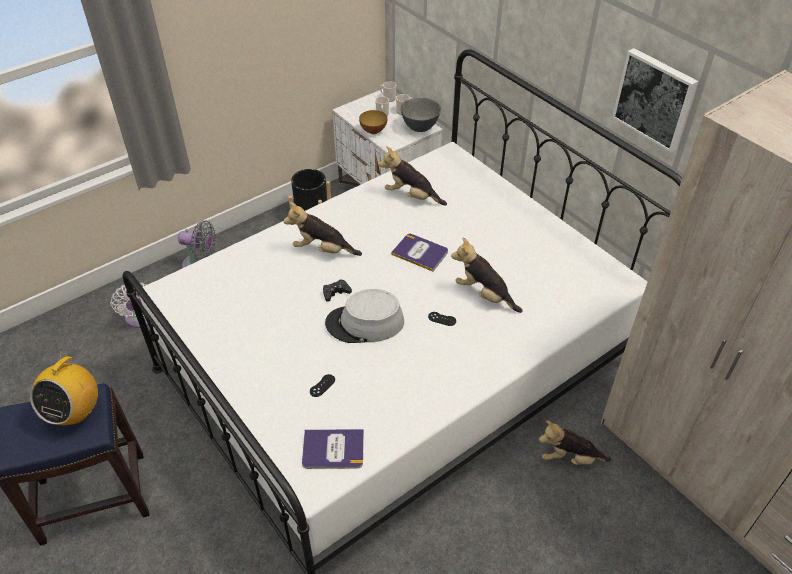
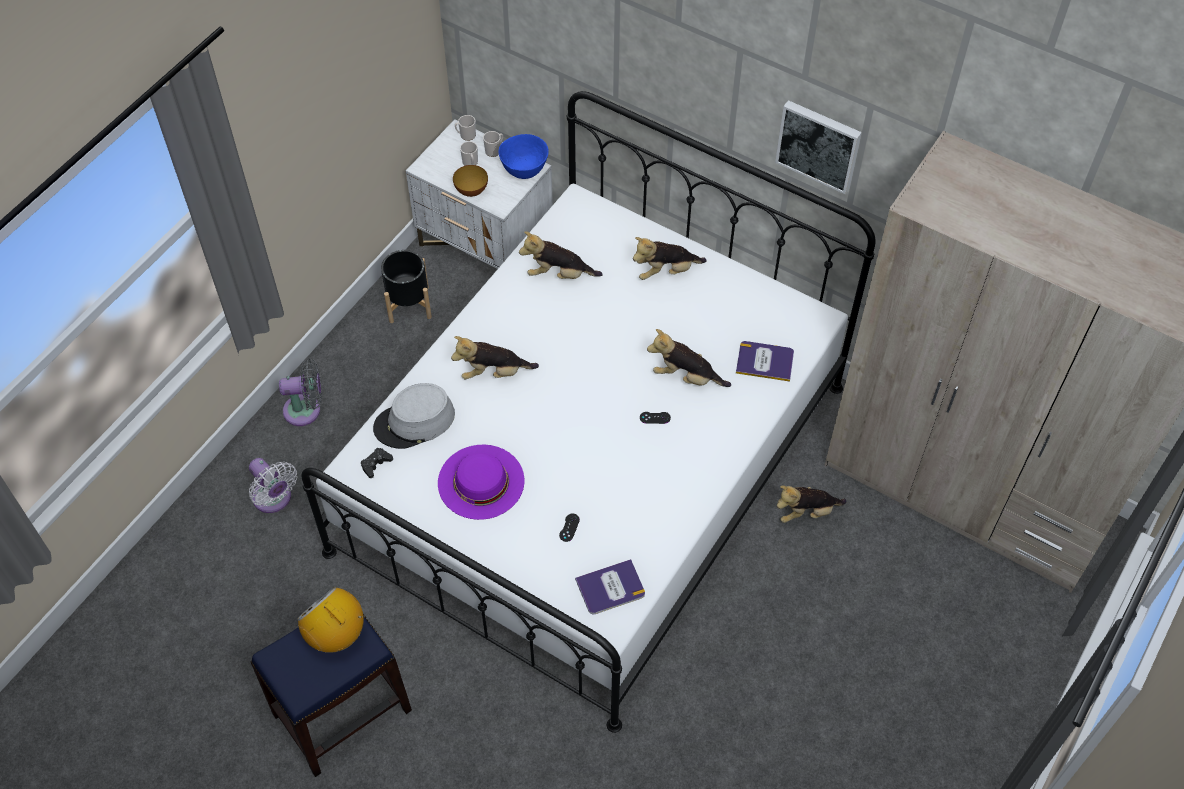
camera: 20 degrees left, 10 degrees up
radio [30,350,98,425] -> radio turned 135 degrees clockwise [298,587,365,653]
black game controller [323,279,352,302] -> black game controller moved to [361,448,393,478]
grey hat [325,289,404,343] -> grey hat moved to [373,383,455,449]
book [391,234,448,272] -> book moved to [736,341,794,382]
grey bowl [401,98,441,132] -> blue bowl [499,134,549,179]
none -> purple hat [438,445,524,520]
none -> plush toy [633,237,707,280]

